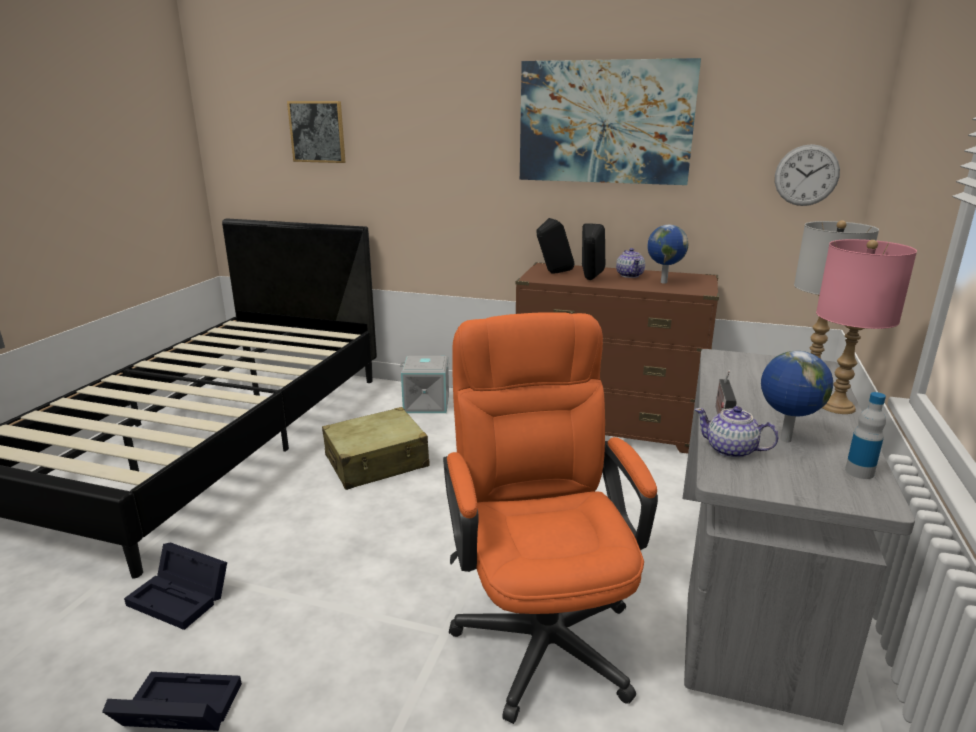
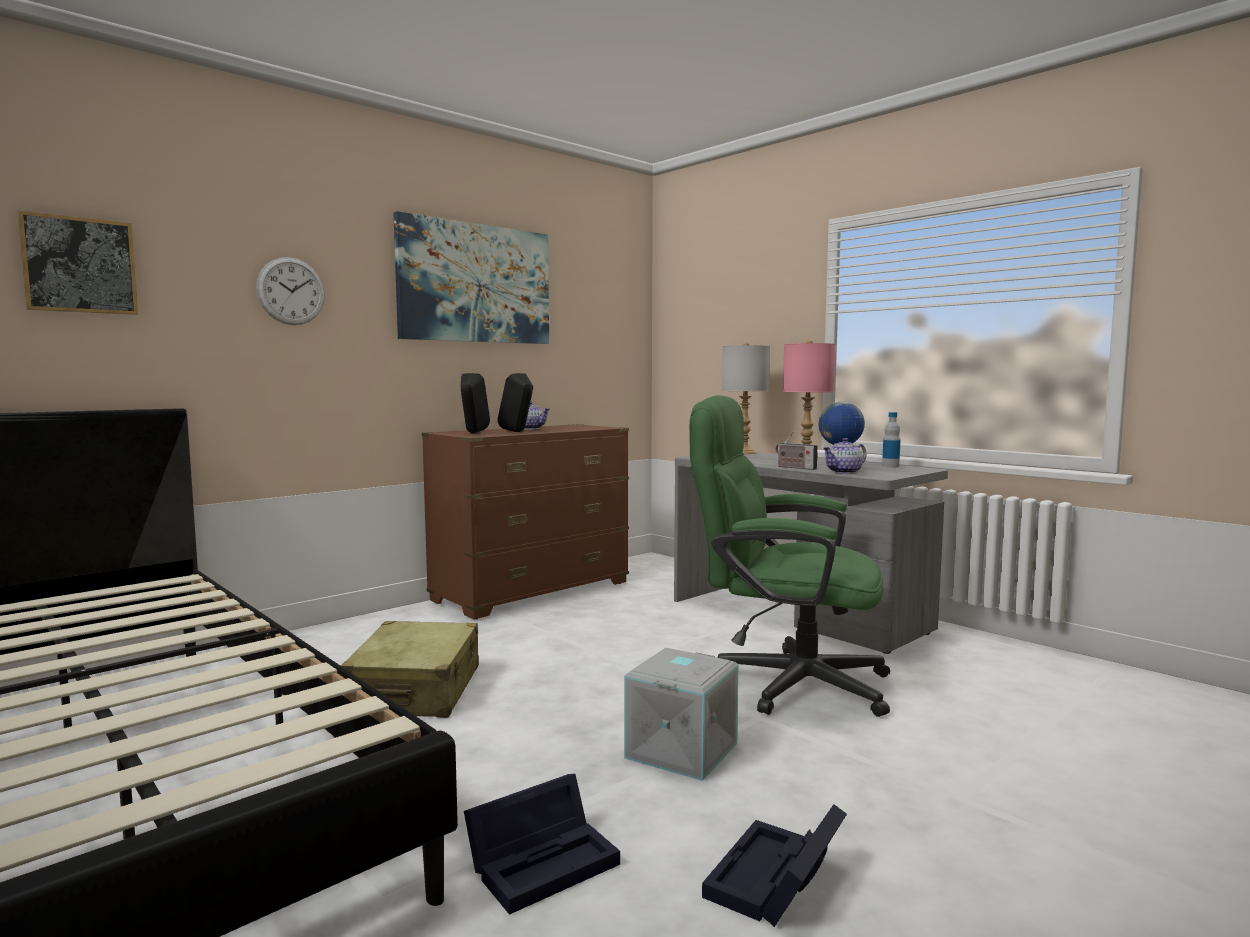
camera: 60 degrees left, 15 degrees down
grey storage box [400,356,450,413] -> grey storage box moved to [624,648,738,781]
orange office chair [443,312,658,724] -> green office chair [689,395,890,717]
globe [647,225,688,283] -> none
wall clock [775,144,840,206] -> wall clock moved to [256,257,325,325]

